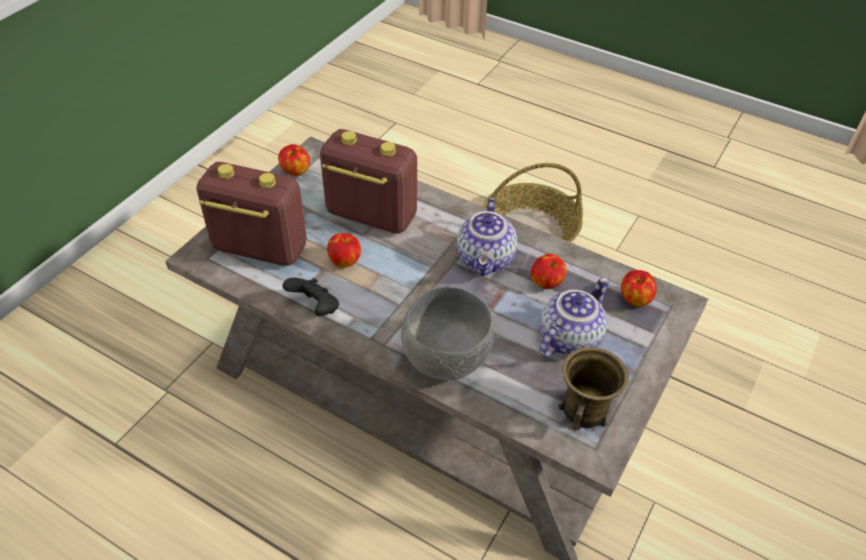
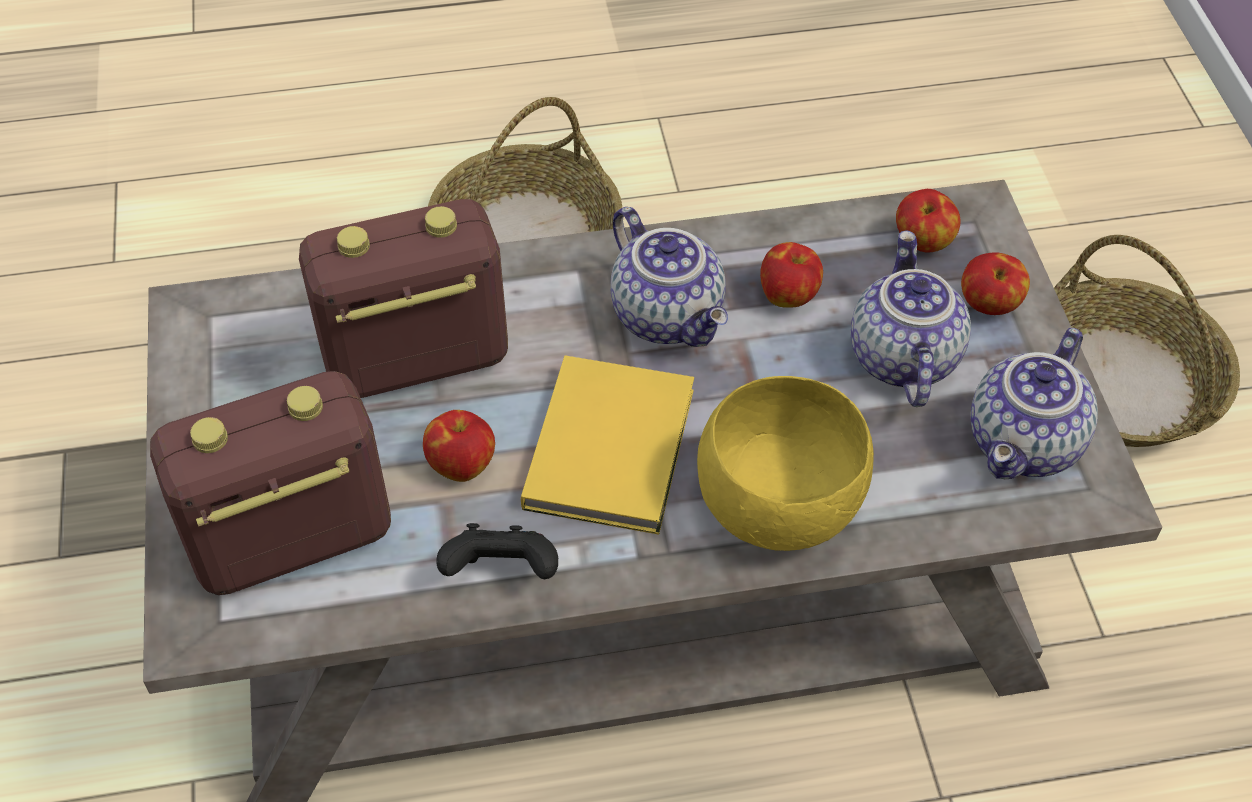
camera: 40 degrees left, 5 degrees up
apple [278,144,310,176] -> apple moved to [961,253,1030,315]
grey bowl [401,287,495,380] -> yellow bowl [697,376,874,551]
brown mug [559,347,629,430] -> teapot [970,328,1098,479]
none -> yellow book [521,355,694,535]
none -> basket [1054,235,1240,447]

